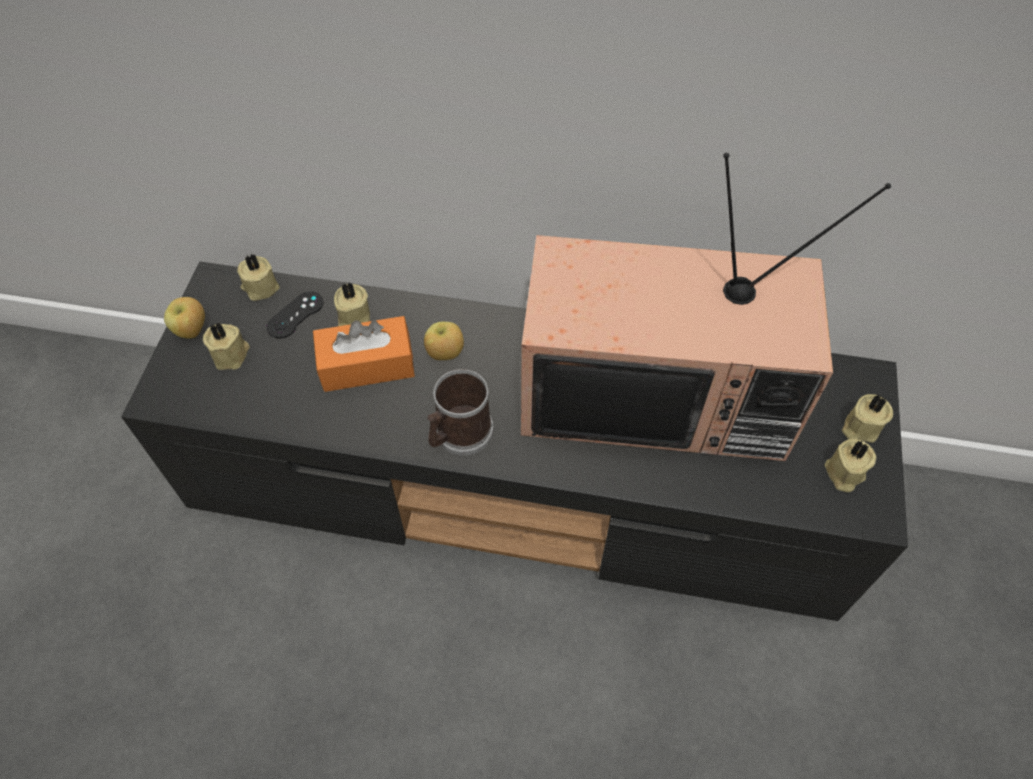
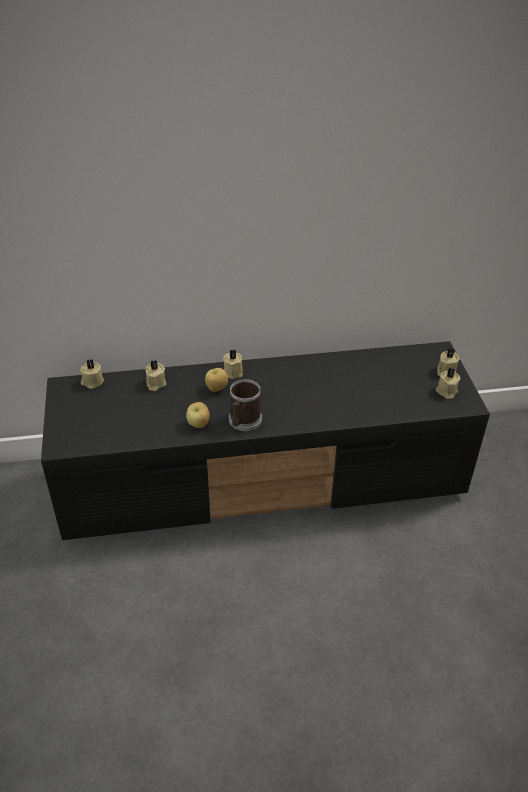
camera: 20 degrees left, 15 degrees down
apple [164,297,205,339] -> apple moved to [186,402,210,428]
beige candle [203,323,250,370] -> beige candle moved to [223,349,243,379]
black game controller [266,291,323,338] -> none
orange tissue box [313,316,415,392] -> none
television [521,153,891,461] -> none

